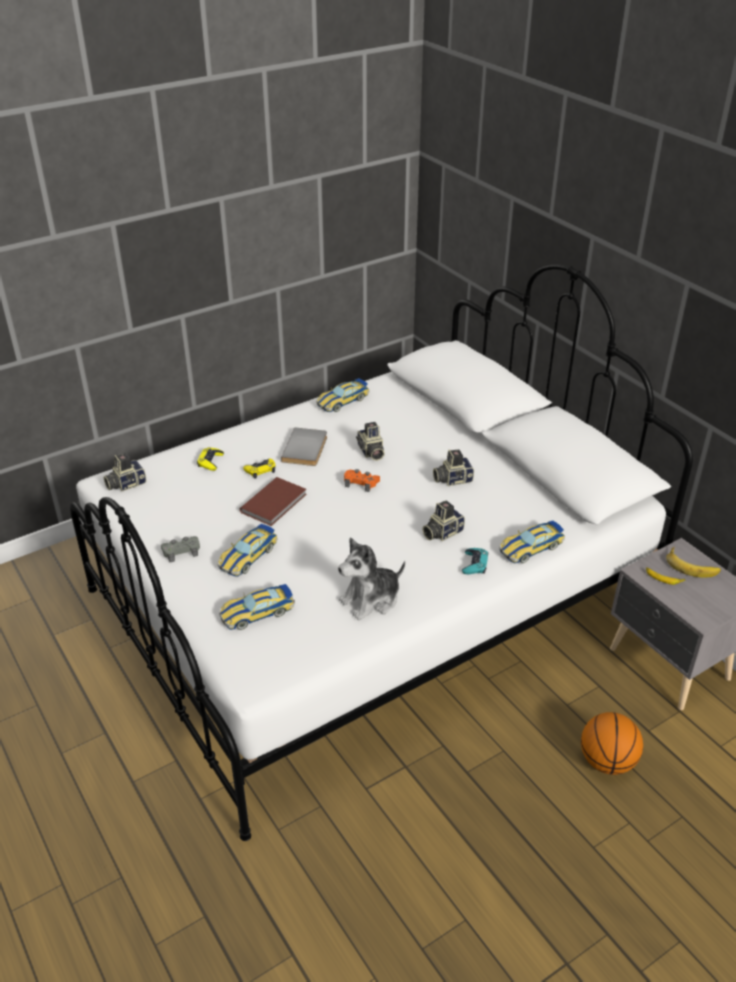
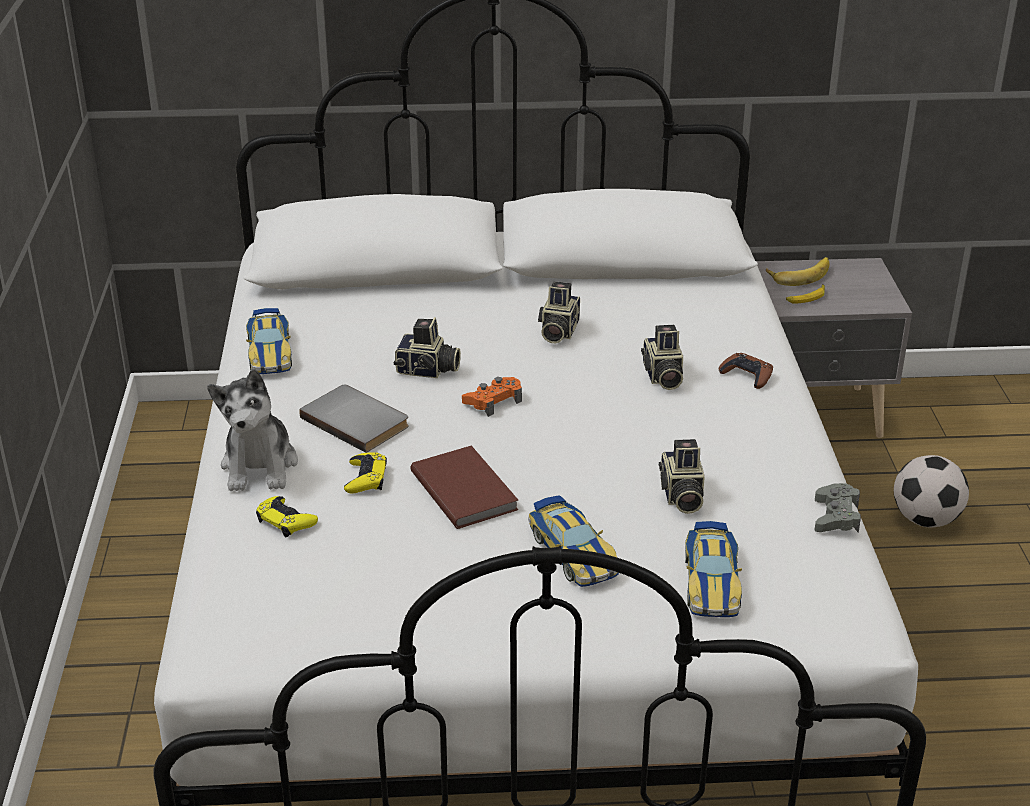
camera: 60 degrees left, 5 degrees down
camera [104,453,146,491] -> camera moved to [659,439,705,514]
grey game controller [161,536,200,562] -> grey game controller moved to [814,483,861,533]
plush toy [338,538,405,620] -> plush toy moved to [207,368,298,491]
turquoise game controller [462,548,488,574] -> brown game controller [719,353,773,389]
toy car [499,521,565,564] -> none
basketball [581,712,643,775] -> football [894,455,969,527]

